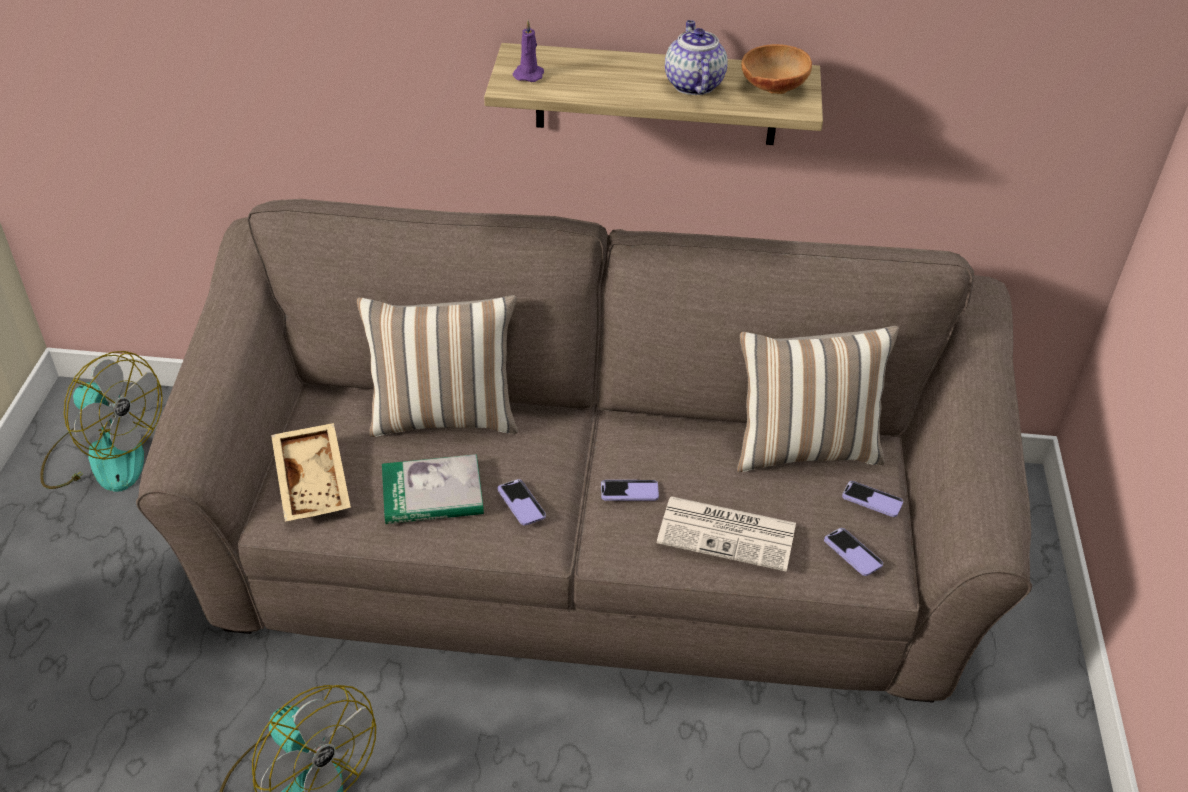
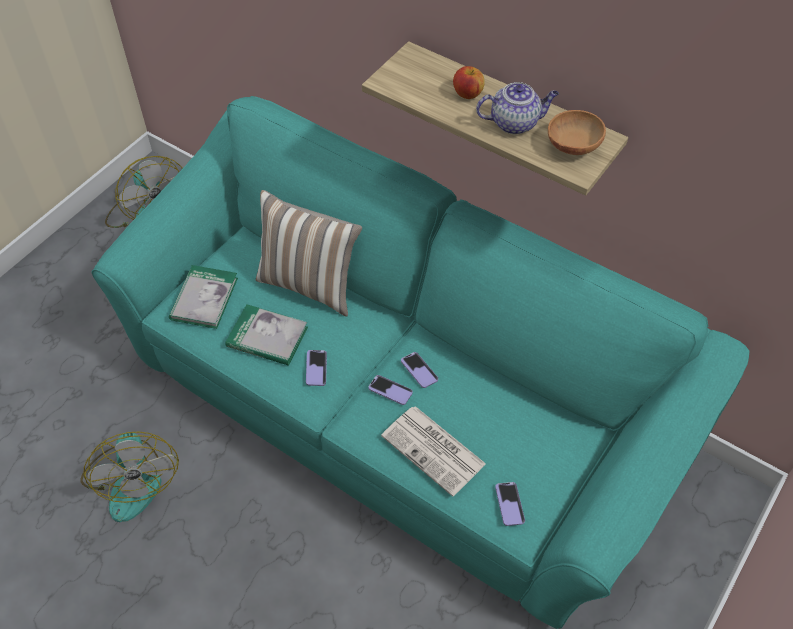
camera: 30 degrees right, 10 degrees up
brown sofa [136,199,1032,703] -> turquoise sofa [92,96,749,629]
beige tray [271,423,351,522] -> book [169,265,238,329]
purple candle [513,20,544,82] -> none
teapot [665,20,728,95] -> teapot turned 60 degrees clockwise [476,82,559,134]
pillow [737,326,899,472] -> none
phone [842,481,903,517] -> phone moved to [401,352,438,388]
none -> apple [453,66,485,99]

